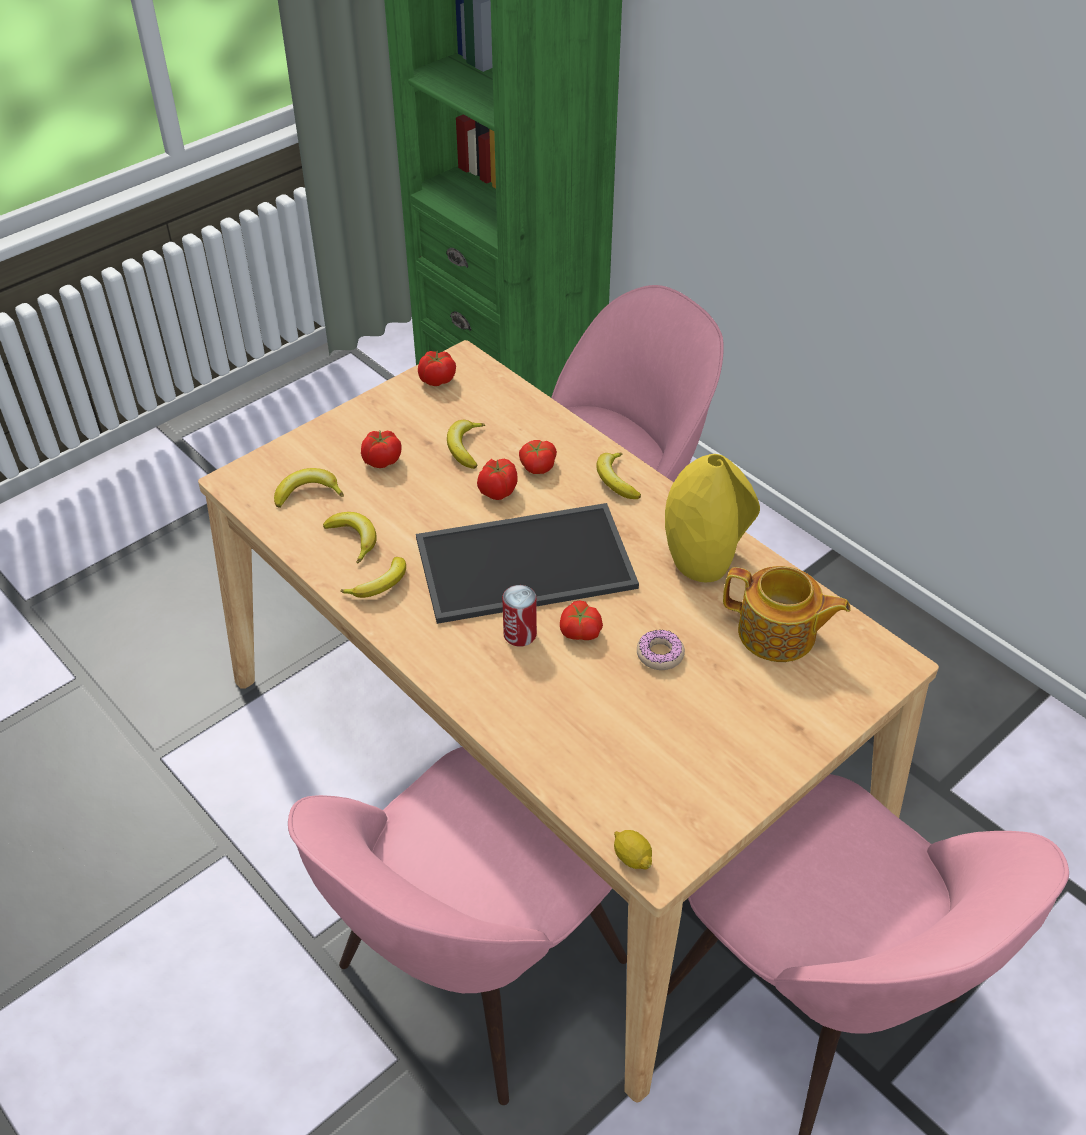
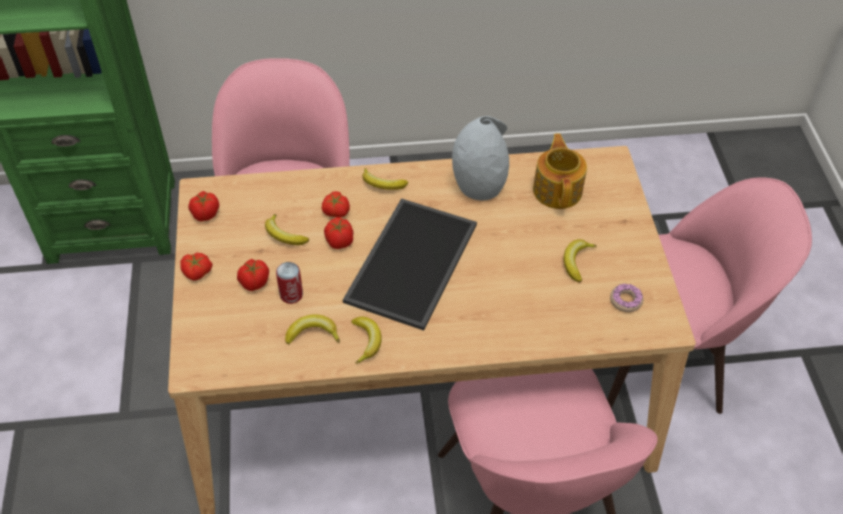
camera: 55 degrees left, 5 degrees up
banana [274,468,344,507] -> banana moved to [564,239,597,283]
can [502,585,537,647] -> can moved to [276,262,303,304]
tomato [560,600,603,640] -> tomato moved to [180,253,213,281]
lemon [614,830,652,870] -> none
donut [637,629,685,670] -> donut moved to [610,284,643,312]
yellow vase [665,454,760,582] -> grey vase [452,116,509,200]
teapot [723,566,851,662] -> teapot turned 60 degrees counterclockwise [533,133,587,209]

